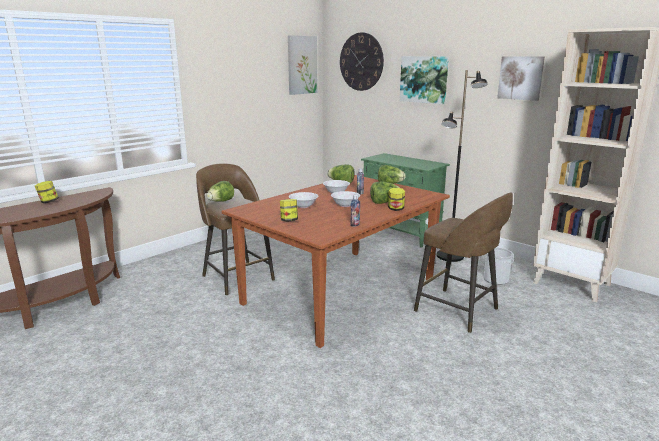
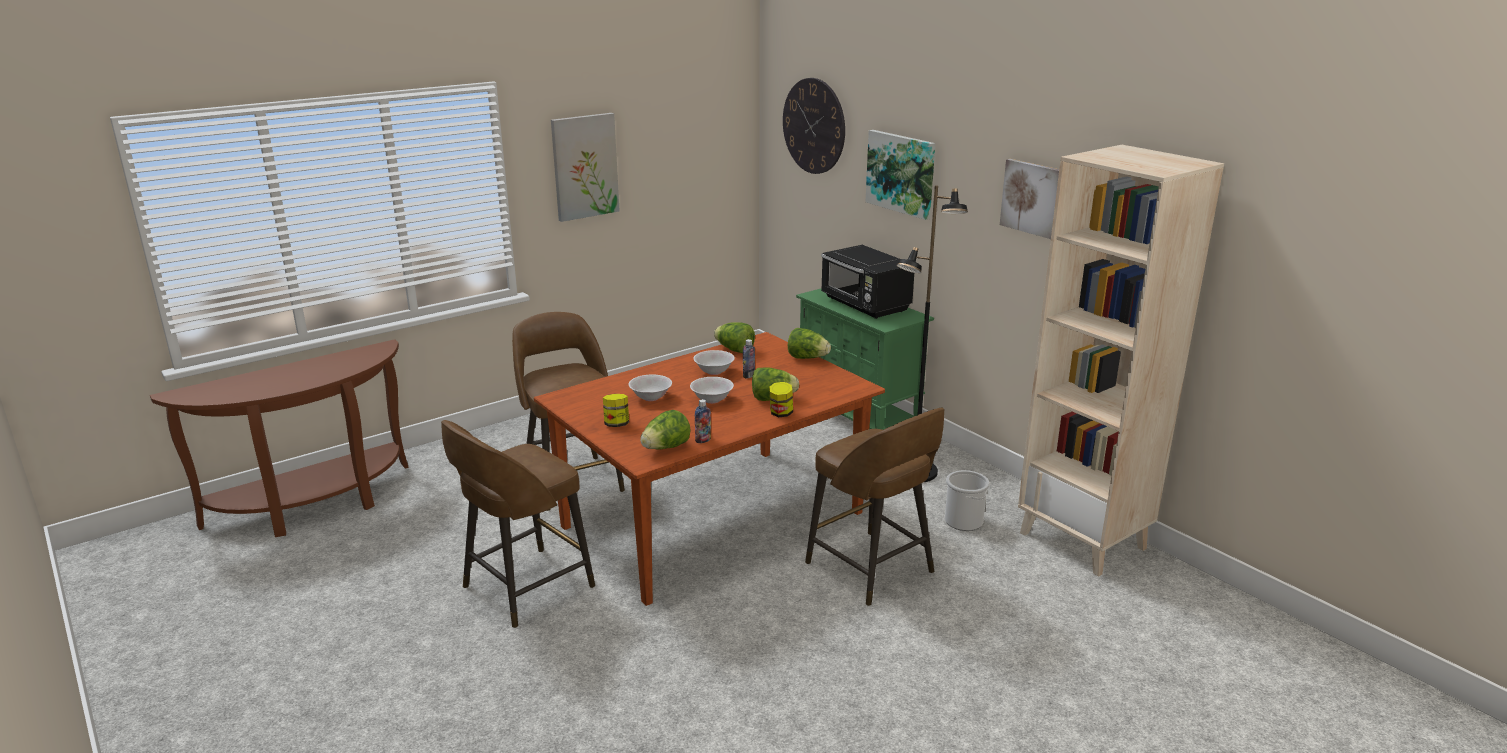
camera: 10 degrees right, 5 degrees up
jar [35,181,59,203] -> none
lettuce [207,181,234,202] -> lettuce moved to [640,410,691,450]
picture [288,35,317,95] -> picture moved to [551,113,620,222]
none -> brown stool [441,420,595,628]
none -> black microwave [821,245,914,319]

